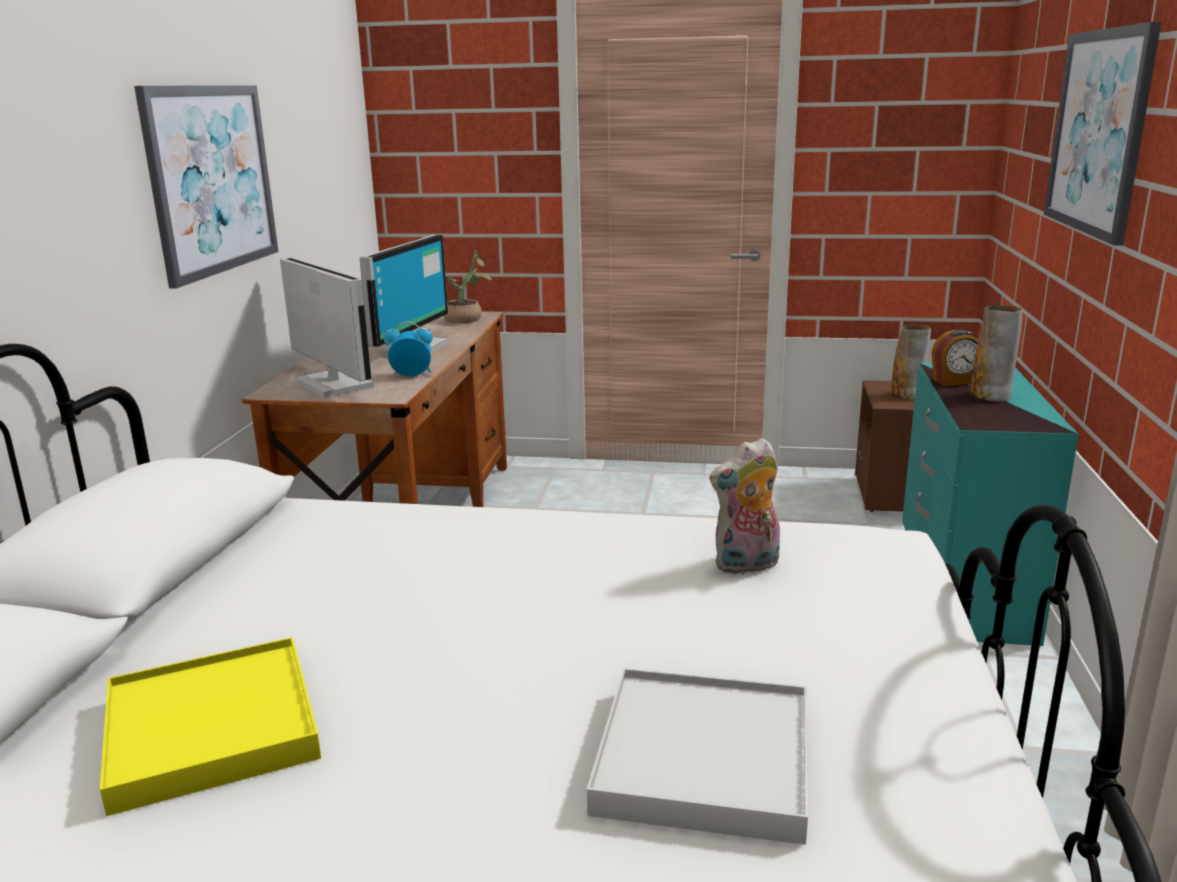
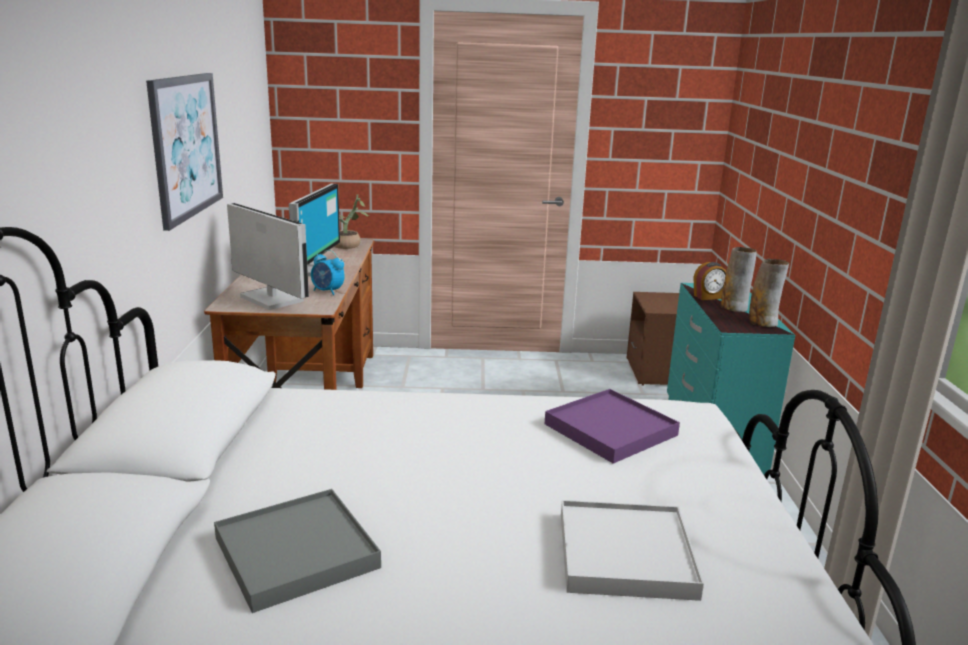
camera: 10 degrees left, 0 degrees up
yellow tray [100,637,321,816] -> grey tray [214,489,381,613]
alarm clock [384,321,432,376] -> alarm clock turned 135 degrees counterclockwise [311,250,345,295]
plush toy [709,437,780,574] -> purple tray [545,389,680,464]
vase [892,324,931,400] -> vase moved to [749,259,789,327]
picture [1044,21,1162,246] -> none

